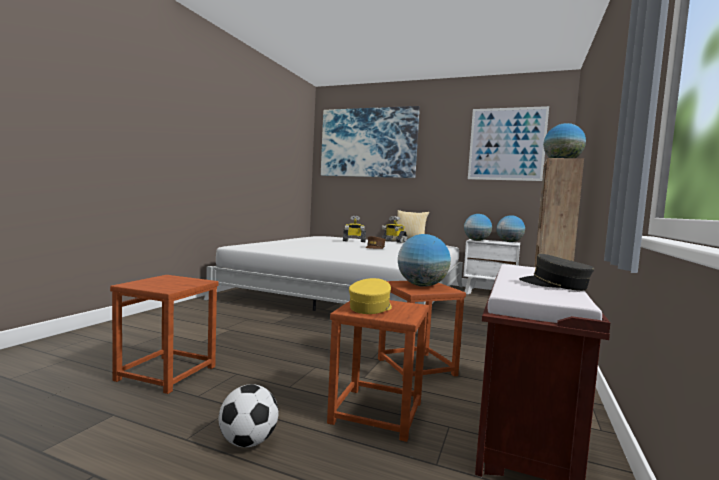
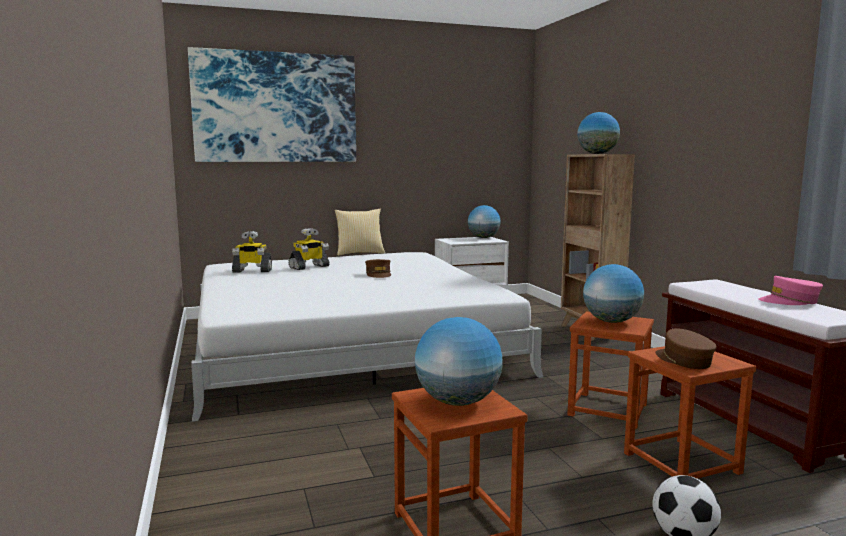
camera: 40 degrees left, 5 degrees up
yellow cap [349,278,392,314] -> brown cap [656,328,717,369]
toy robot [382,216,408,243] -> toy robot moved to [232,231,272,273]
globe [464,214,492,241] -> globe moved to [415,317,503,406]
picture [468,106,549,181] -> none
grey cap [519,254,595,291] -> pink cap [758,276,823,305]

